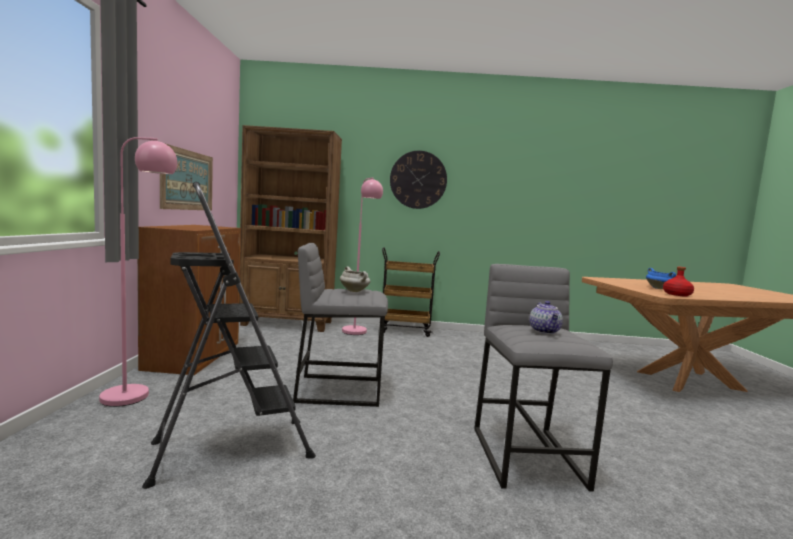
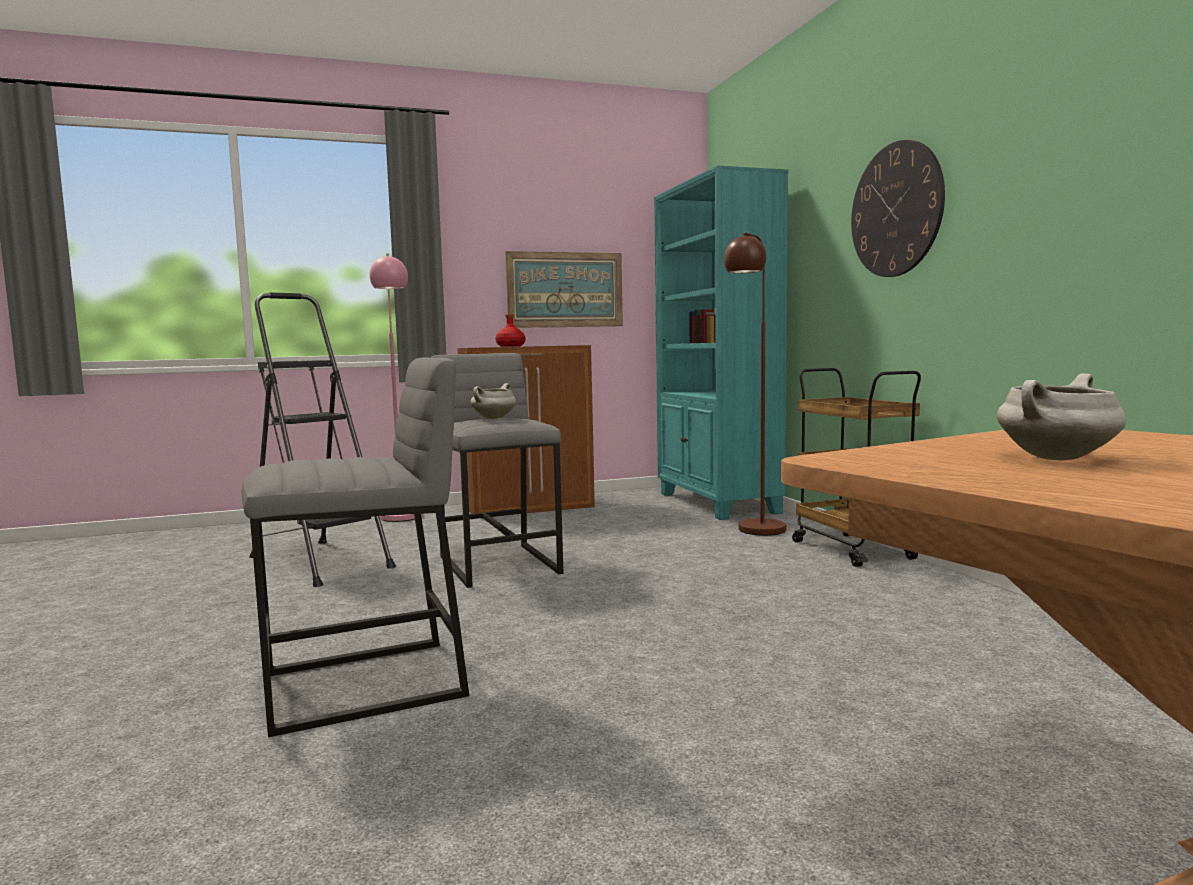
camera: 70 degrees right, 0 degrees up
brown bookcase [239,125,342,332] -> turquoise bookcase [654,165,788,520]
pink floor lamp [342,178,383,335] -> brown floor lamp [724,232,786,536]
teapot [529,301,563,334] -> none
blue cooking pot [646,268,676,289] -> white cooking pot [997,373,1126,461]
red bottle [663,267,694,296] -> red bottle moved to [496,314,525,347]

